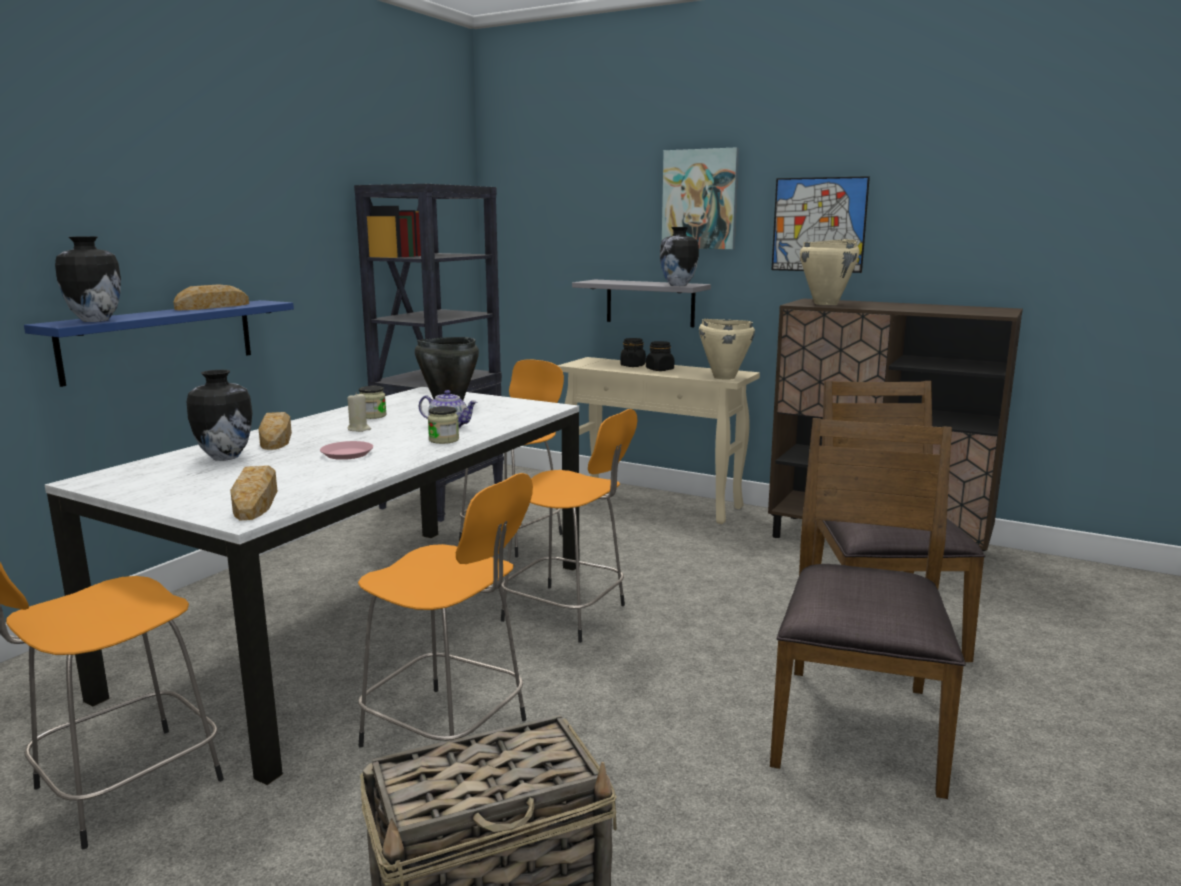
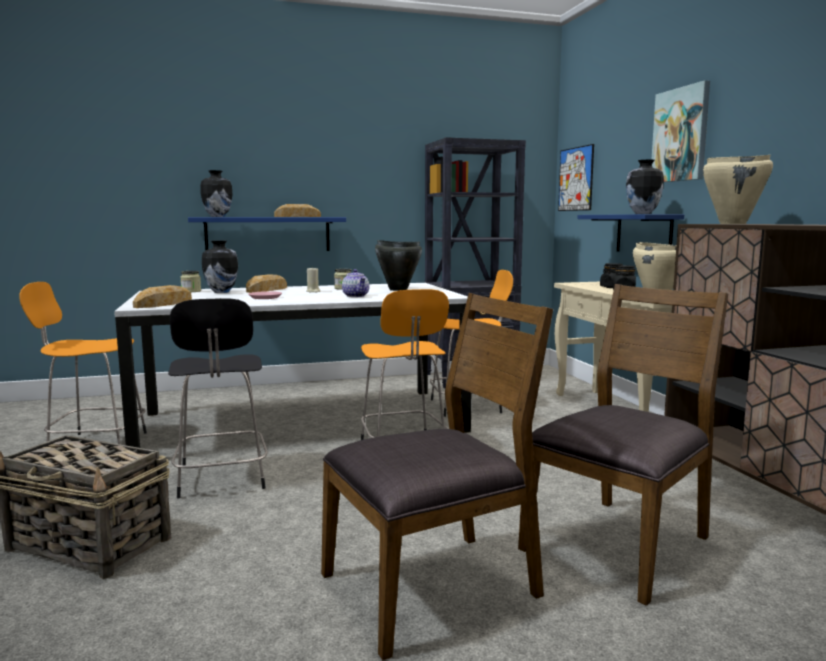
camera: 45 degrees right, 5 degrees down
orange stool [358,473,533,747] -> black stool [168,298,268,499]
jar [428,406,459,444] -> jar moved to [180,271,201,292]
grey shelf [572,280,711,327] -> blue shelf [577,214,684,252]
picture [772,176,870,273] -> picture moved to [558,144,594,211]

